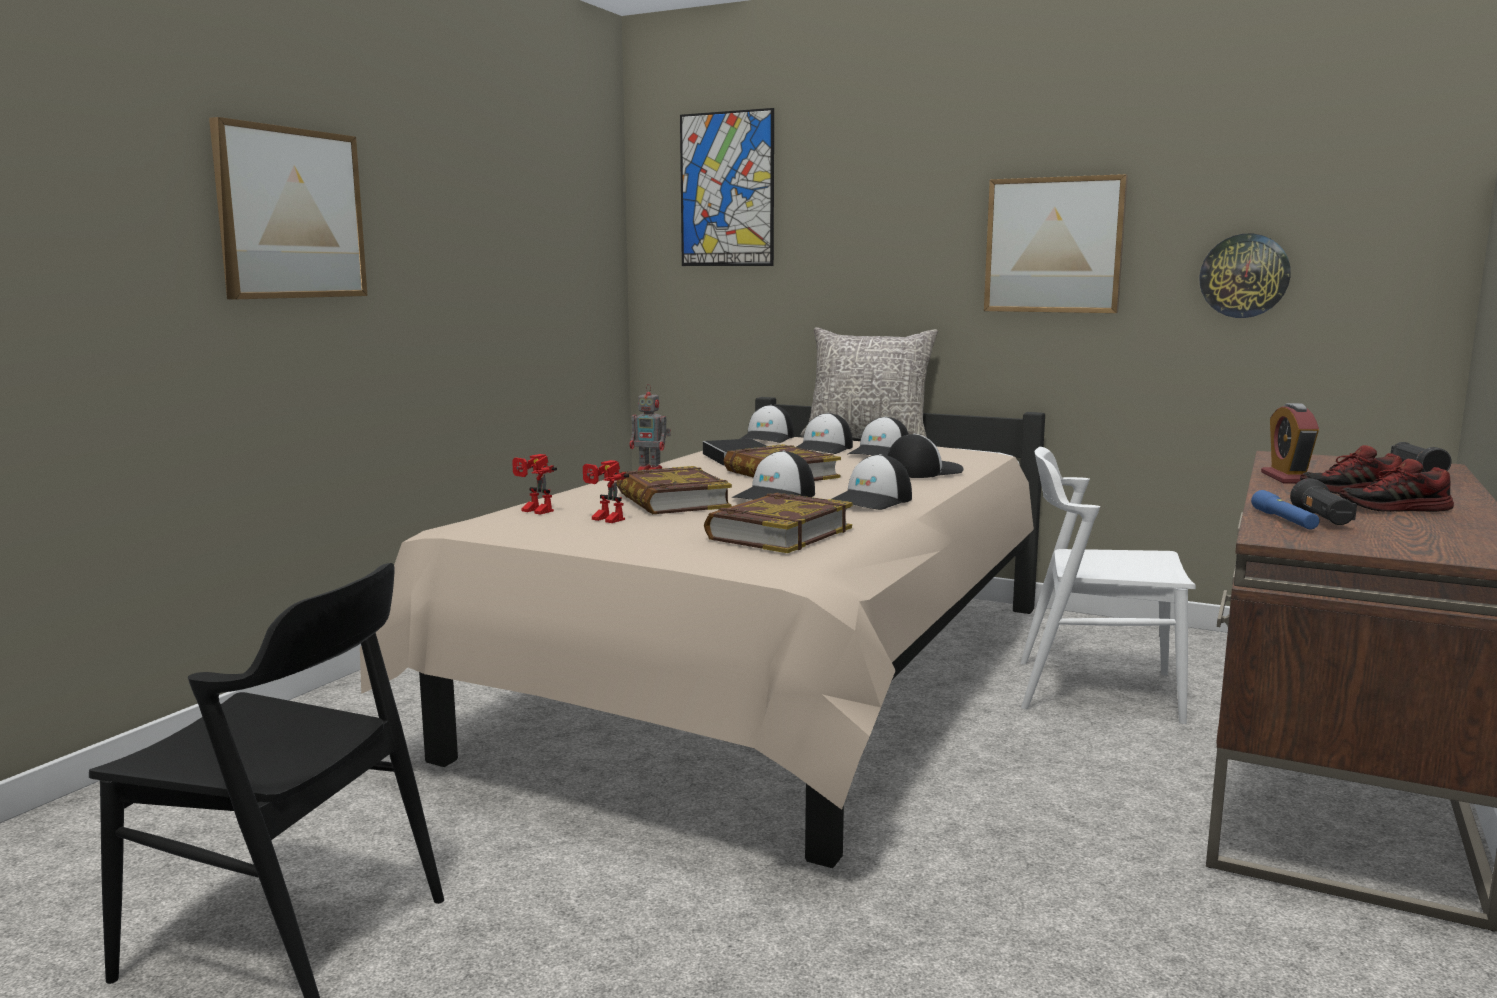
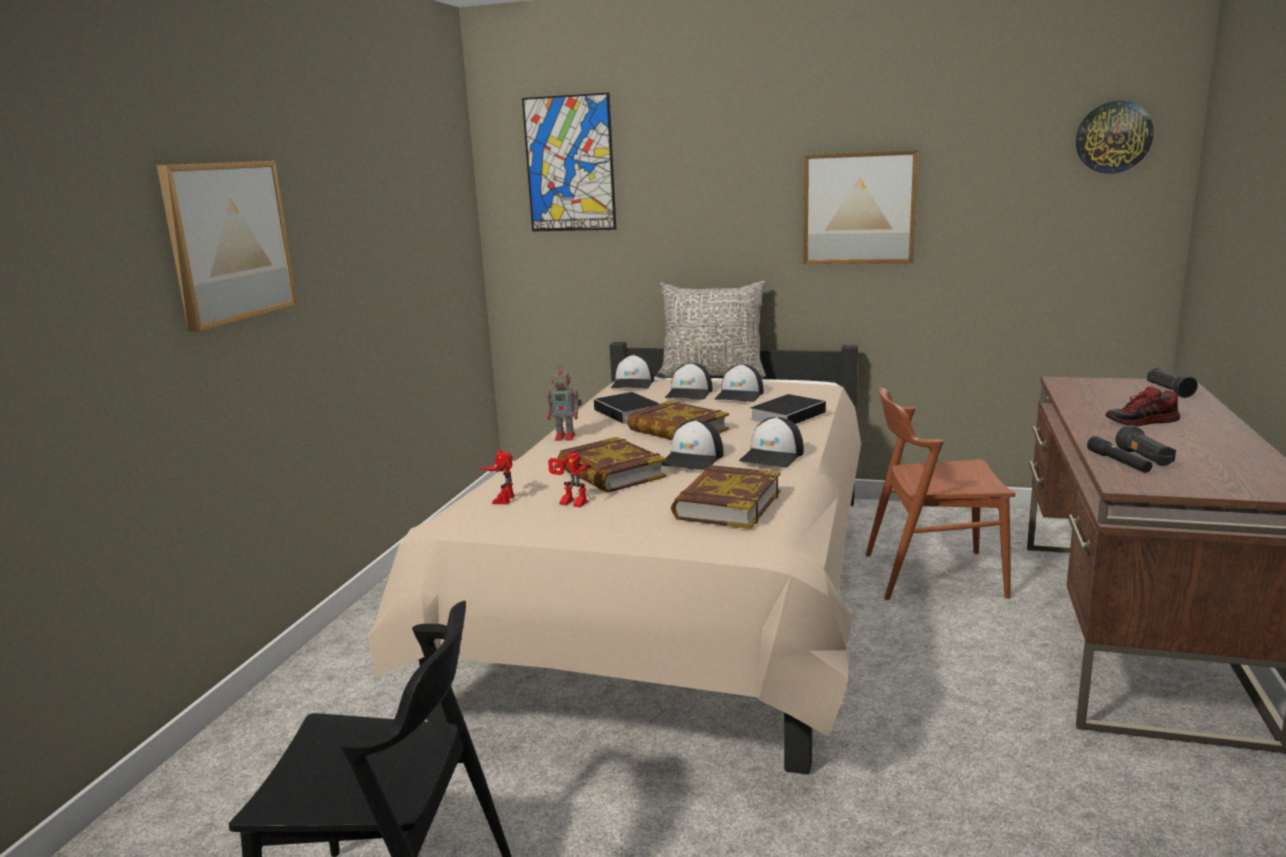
camera: 10 degrees left, 5 degrees up
toy robot [512,454,557,515] -> toy robot turned 75 degrees clockwise [478,450,515,504]
cap [887,433,964,478] -> book [750,394,828,424]
white chair [1020,447,1196,724] -> brown chair [866,387,1015,600]
wall clock [1200,234,1291,318] -> wall clock moved to [1076,100,1154,174]
blue flashlight [1251,490,1319,530] -> black flashlight [1087,436,1152,473]
alarm clock [1261,403,1319,484] -> none
shoe [1339,459,1454,512] -> none

